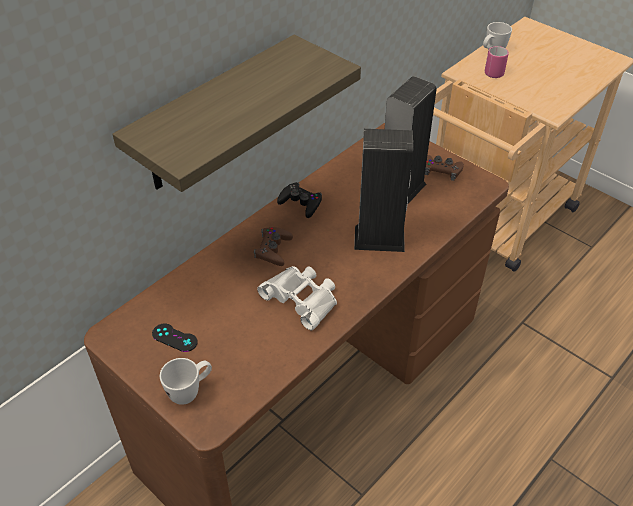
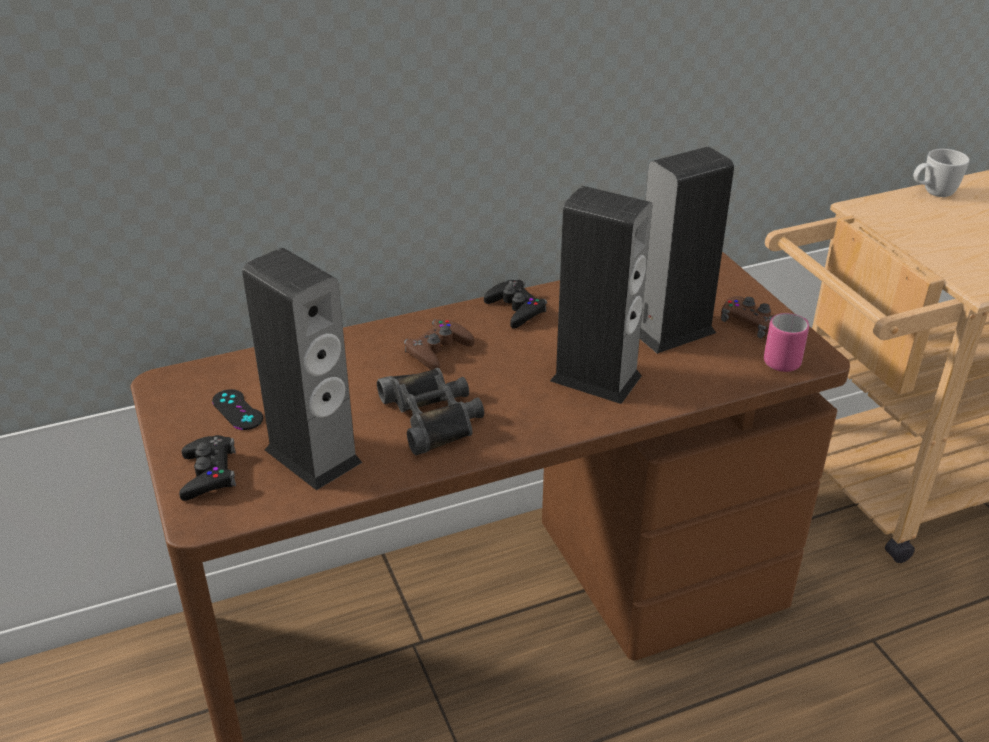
camera: 25 degrees right, 10 degrees down
shelf [112,35,361,192] -> none
white mug [160,358,212,405] -> black game controller [179,435,236,501]
white binoculars [257,266,337,330] -> black binoculars [377,368,484,455]
pink mug [485,46,509,78] -> pink mug moved to [764,313,809,372]
none -> speaker [242,248,363,490]

